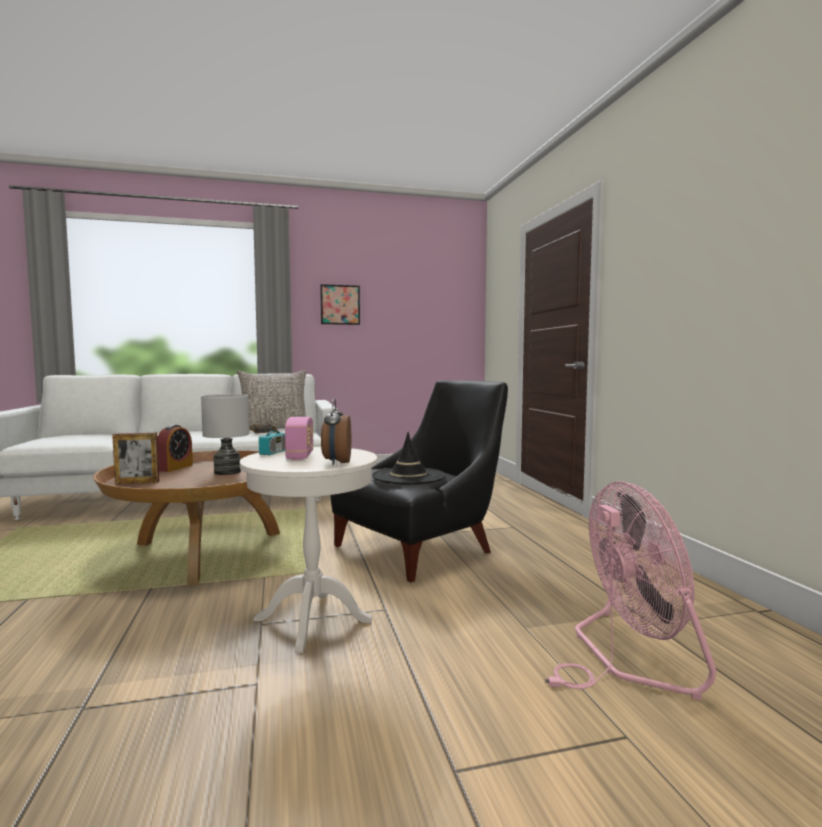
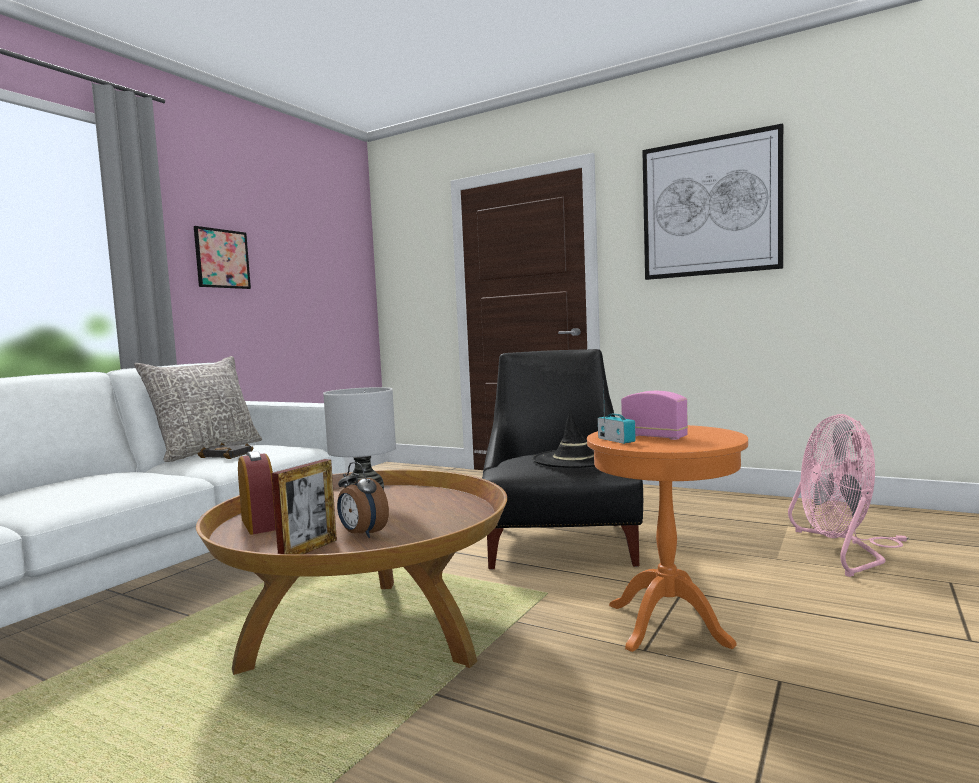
camera: 45 degrees left, 0 degrees up
white side table [240,447,377,653] -> orange side table [587,425,748,652]
alarm clock [321,399,351,465] -> alarm clock moved to [337,462,389,538]
pink fan [545,481,716,701] -> pink fan turned 120 degrees counterclockwise [788,414,909,577]
none -> picture [642,123,783,280]

